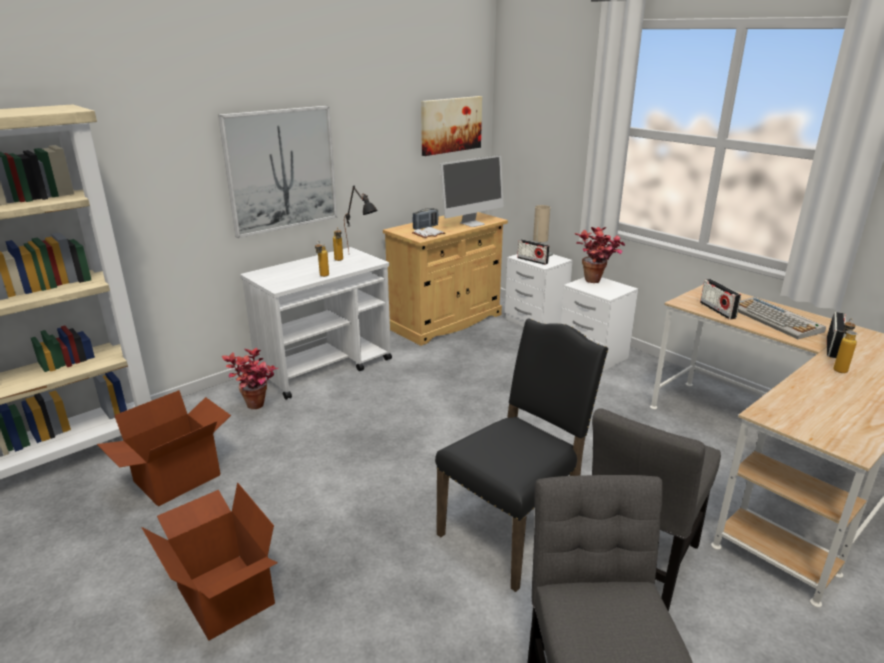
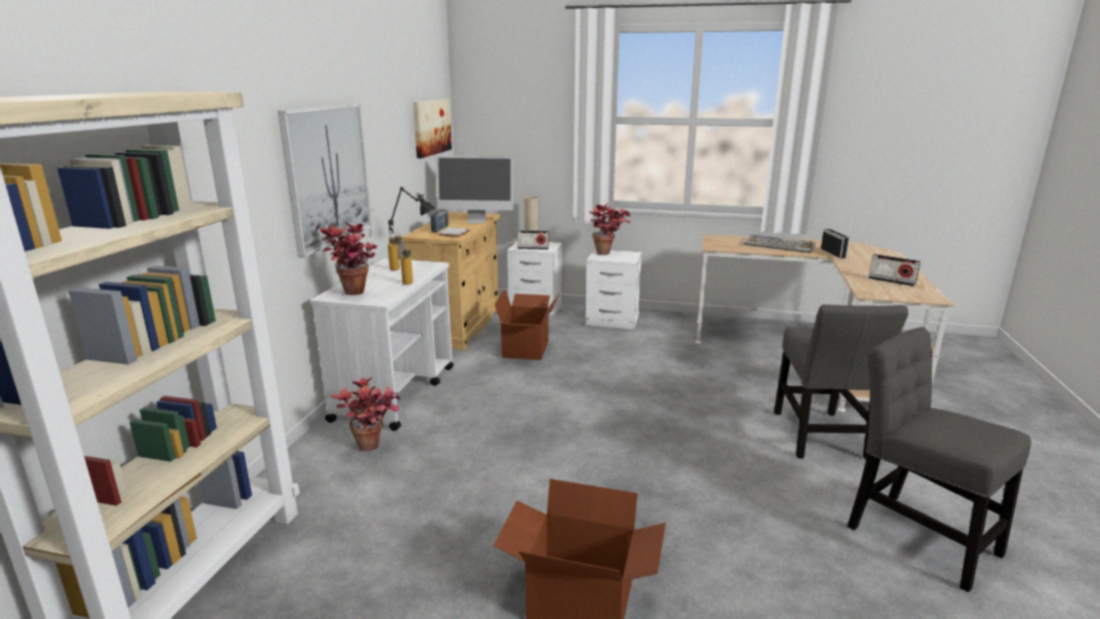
camera: 35 degrees left, 5 degrees down
cardboard box [97,390,231,506] -> cardboard box moved to [494,289,559,360]
black chair [435,319,608,592] -> none
monitor [440,155,504,227] -> monitor turned 75 degrees clockwise [436,156,513,223]
radio [700,279,741,319] -> radio moved to [868,254,921,286]
bottle [833,318,858,373] -> none
none -> potted plant [319,222,377,295]

